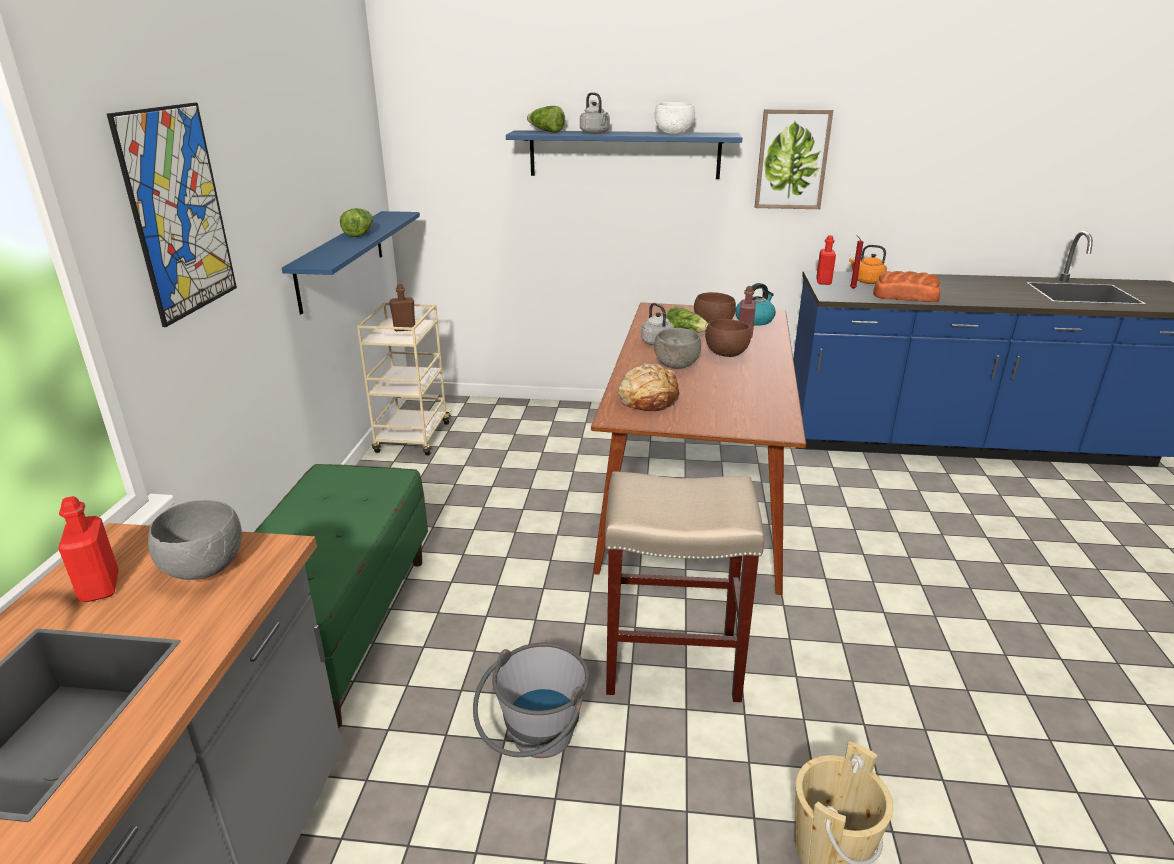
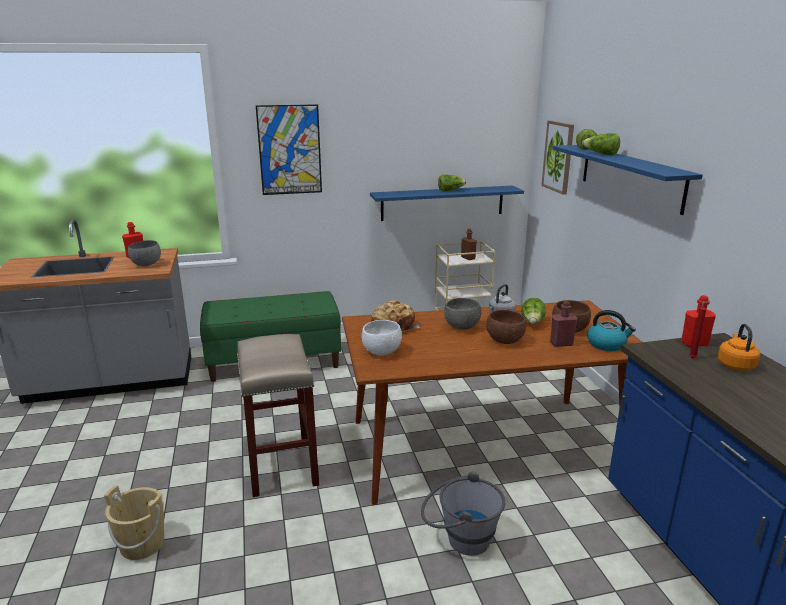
camera: 70 degrees right, 5 degrees down
grey bucket [473,643,589,758] -> grey bucket moved to [421,472,505,556]
grey kettle [580,92,610,134] -> lettuce [582,133,620,155]
white bowl [654,102,695,135] -> white bowl moved to [362,320,402,355]
picture [755,109,833,209] -> picture moved to [541,120,574,195]
bread [873,271,940,302] -> none

